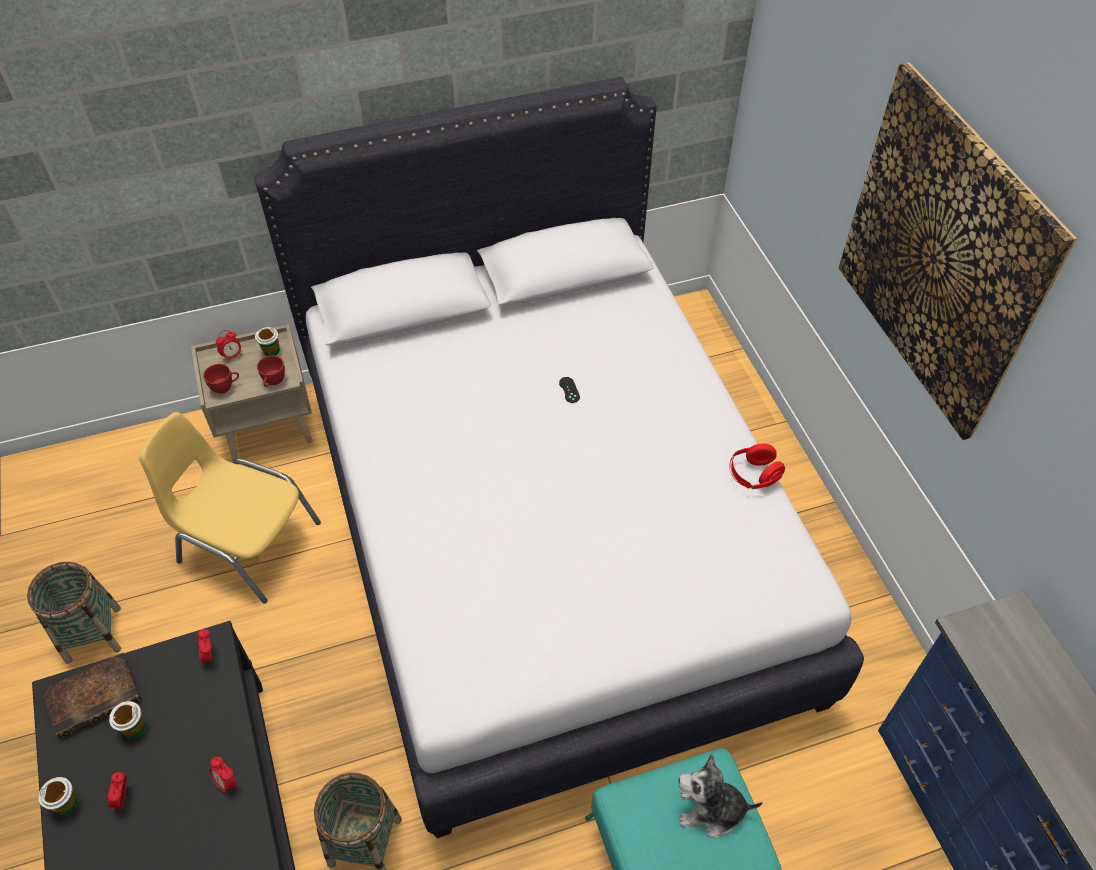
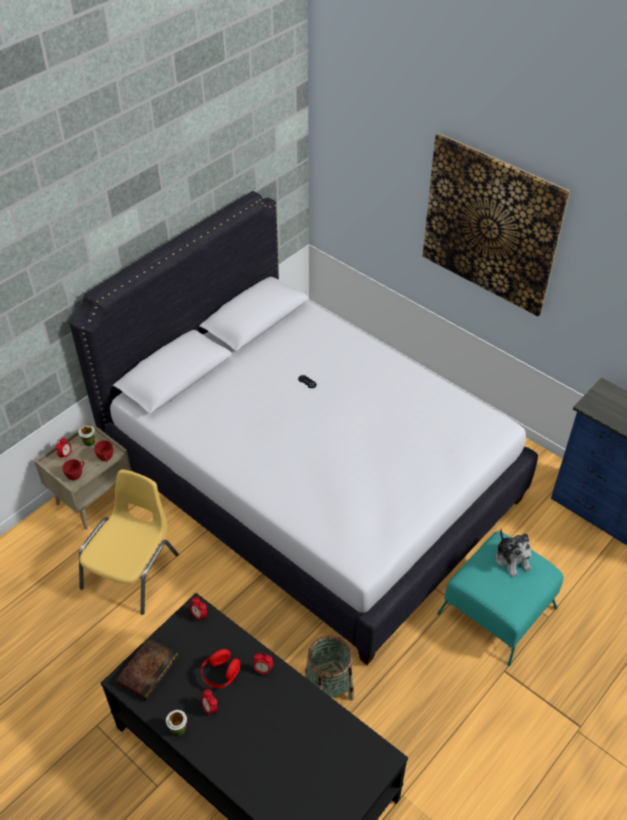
camera: 30 degrees left, 5 degrees down
basket [27,562,121,664] -> none
cup [109,701,146,738] -> none
yellow chair [138,412,321,603] -> yellow chair turned 120 degrees clockwise [79,470,179,615]
plush toy [679,753,762,837] -> plush toy turned 90 degrees counterclockwise [496,529,532,577]
red headphones [729,443,785,489] -> red headphones moved to [201,649,241,688]

